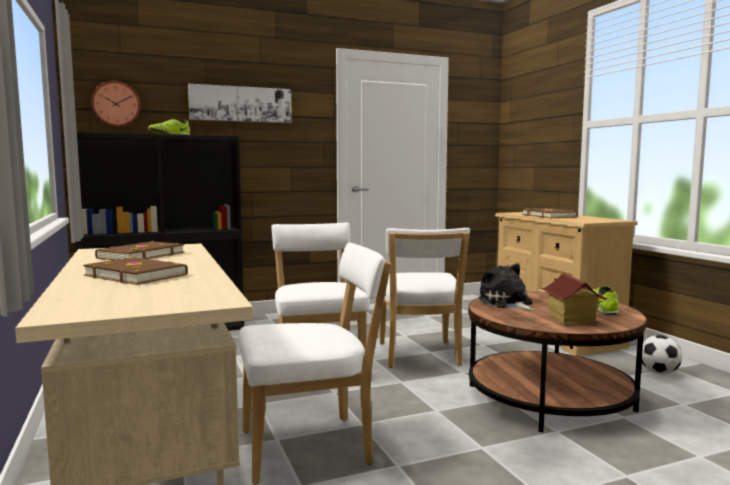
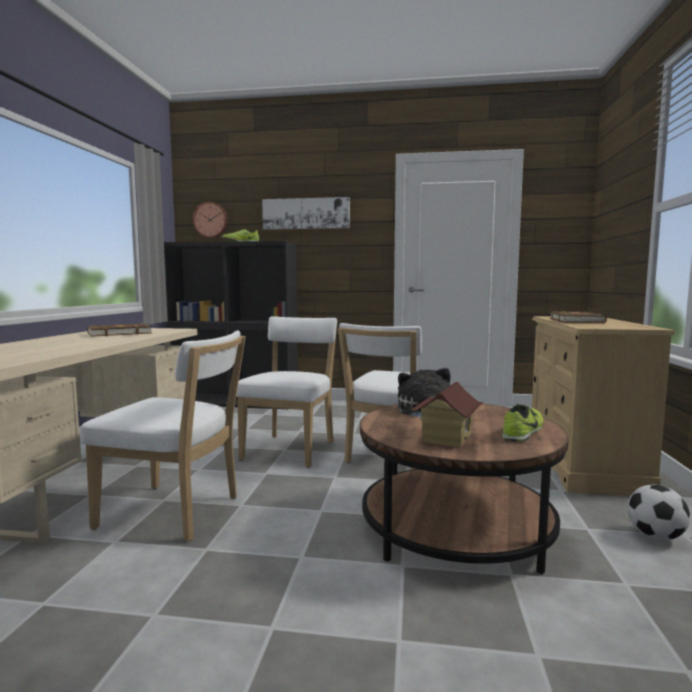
camera: 30 degrees right, 0 degrees up
brown book [83,257,188,285] -> none

